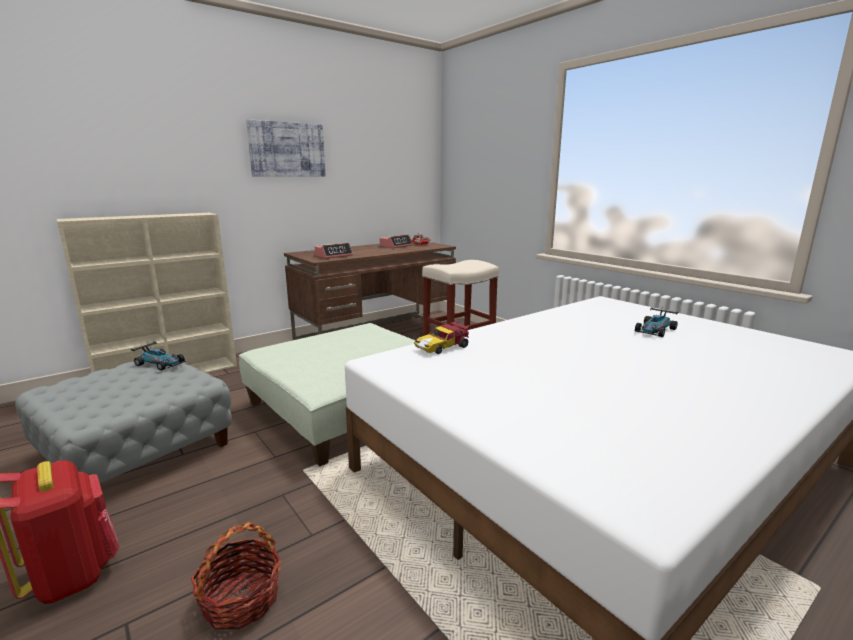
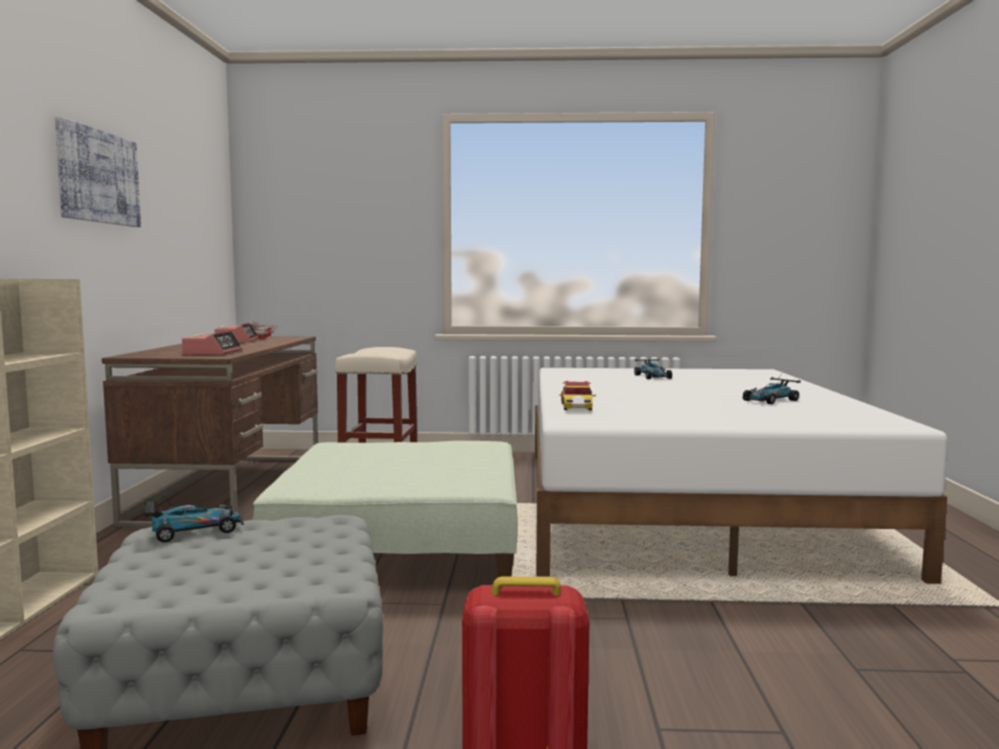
camera: 50 degrees left, 10 degrees down
basket [191,522,281,630] -> none
none -> toy car [743,374,801,404]

